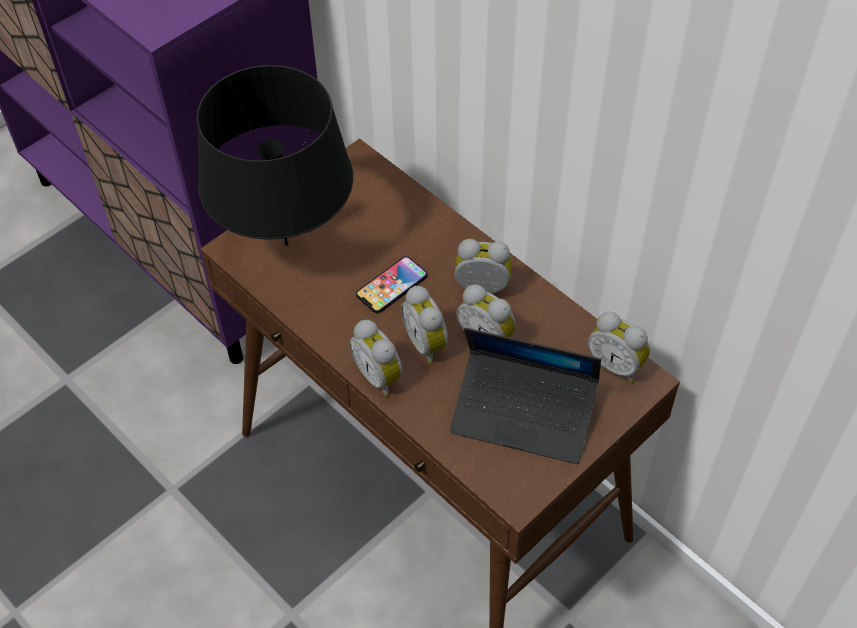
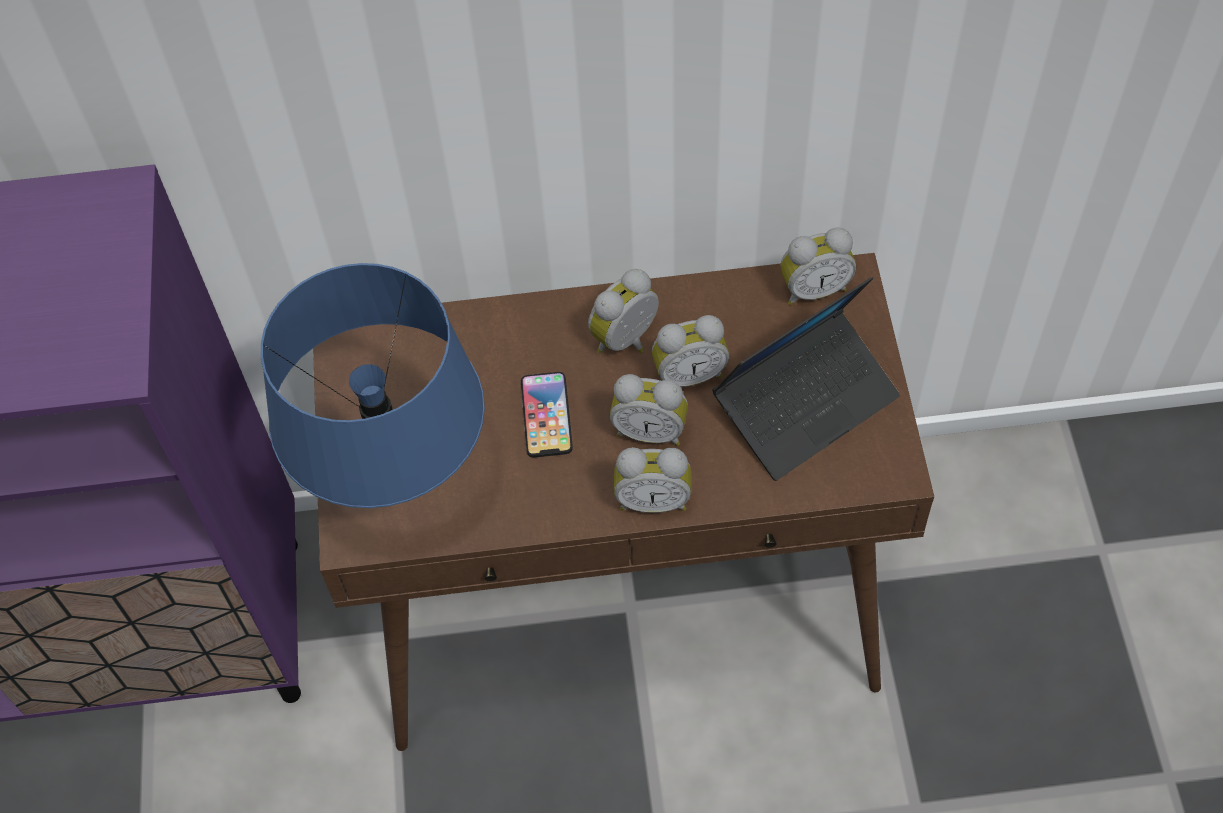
camera: 50 degrees left, 5 degrees up
black table lamp [197,65,353,246] -> blue table lamp [261,263,485,508]

